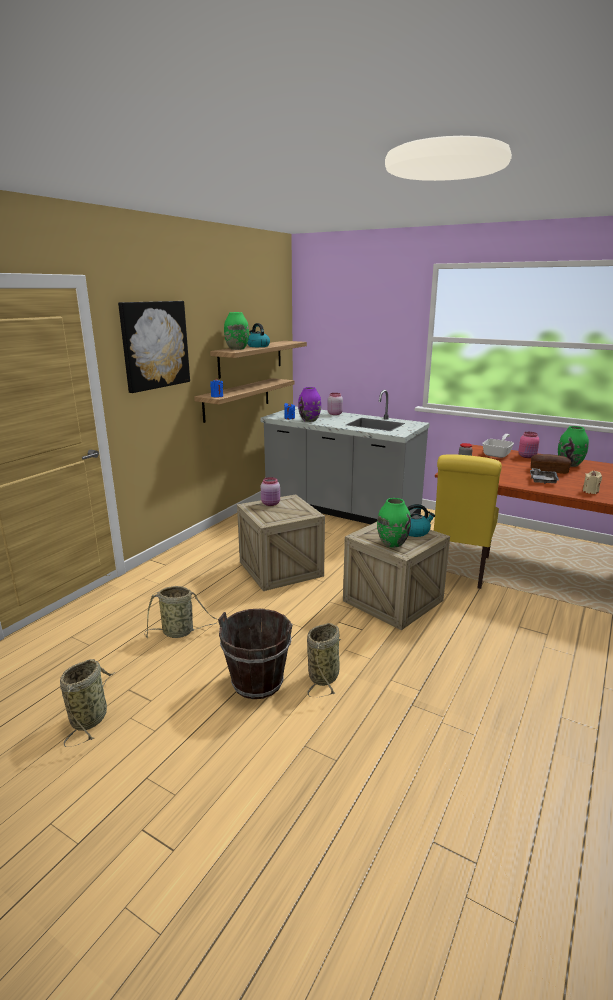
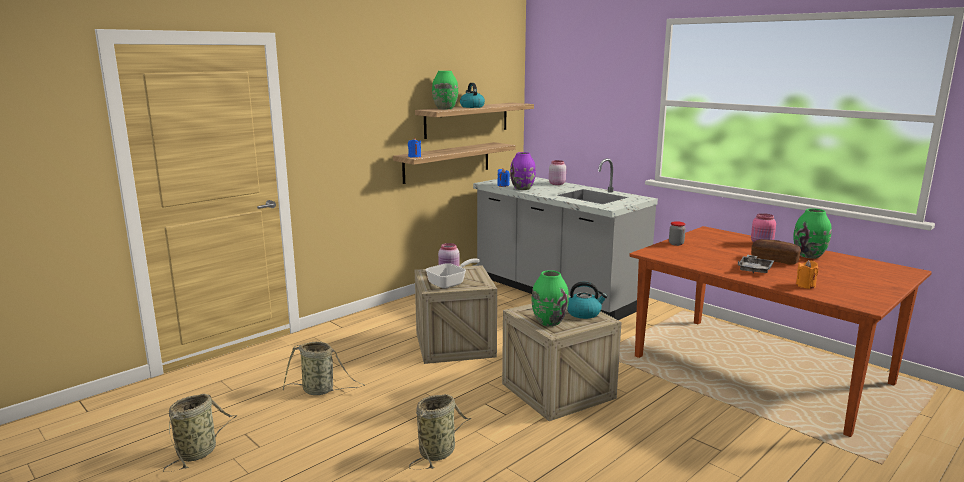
camera: 15 degrees right, 5 degrees down
picture [118,301,190,393] -> none
brown bucket [218,609,293,699] -> none
yellow chair [434,454,502,589] -> none
frying pan [482,434,514,458] -> frying pan moved to [425,258,480,289]
beige candle [583,471,602,494] -> orange candle [796,260,818,289]

